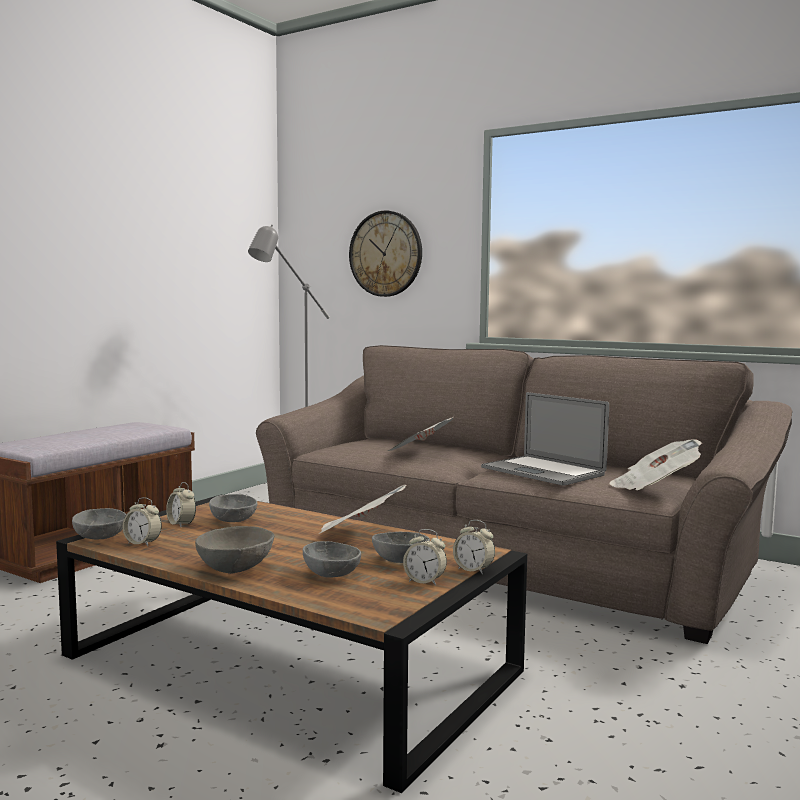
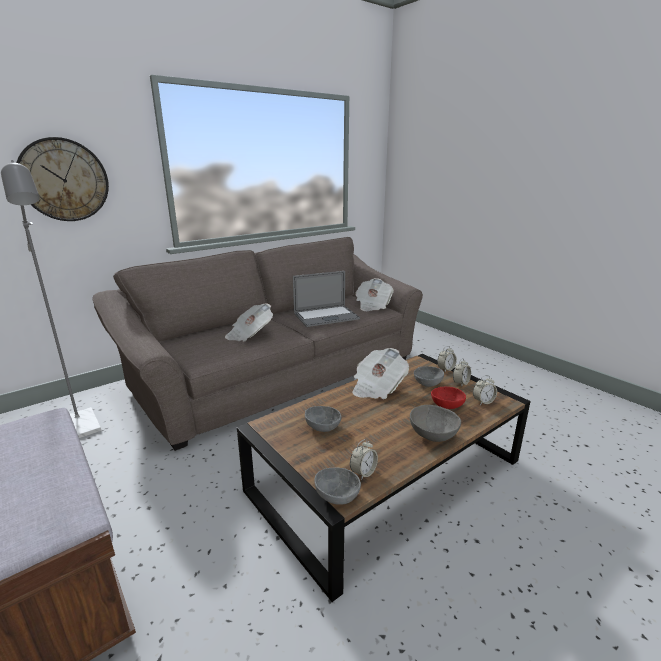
camera: 70 degrees left, 15 degrees up
alarm clock [166,482,196,527] -> alarm clock moved to [473,375,497,405]
grey bowl [303,541,361,578] -> red bowl [431,387,466,409]

